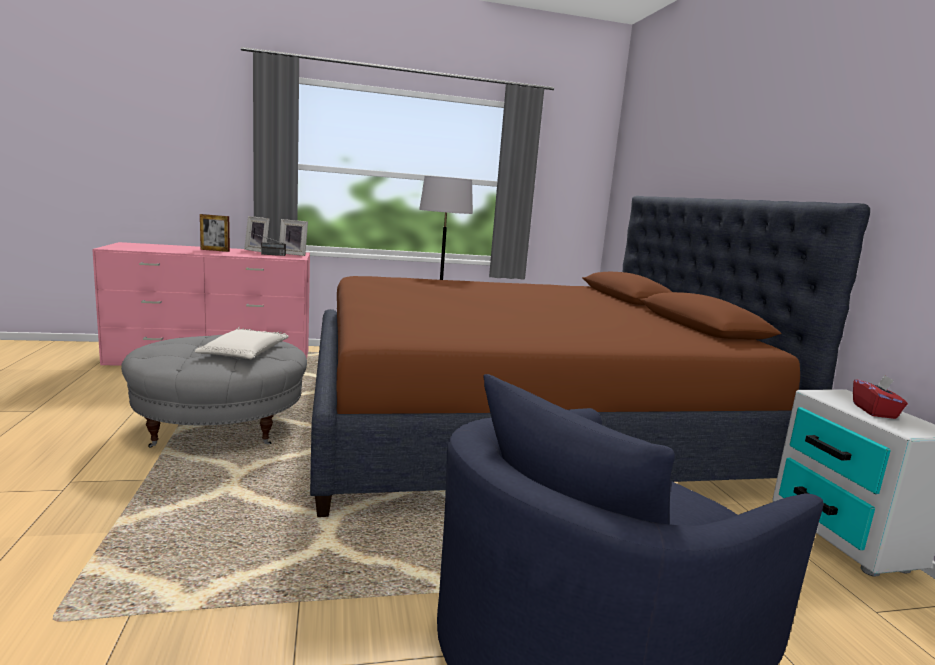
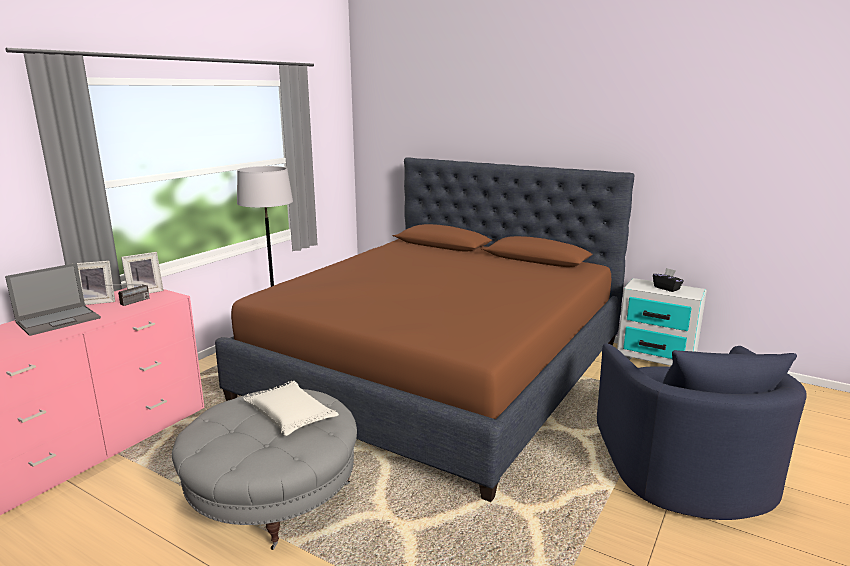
camera: 45 degrees left, 5 degrees up
picture frame [200,214,230,252] -> laptop [5,263,101,336]
red tissue box [853,375,908,419] -> black tissue box [653,268,684,292]

